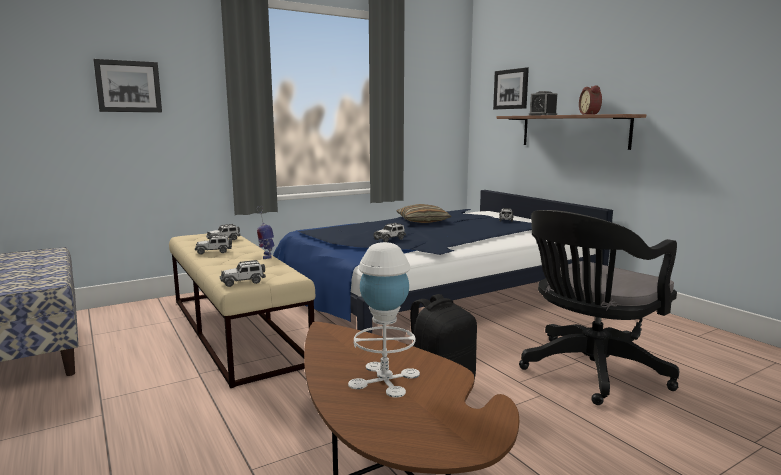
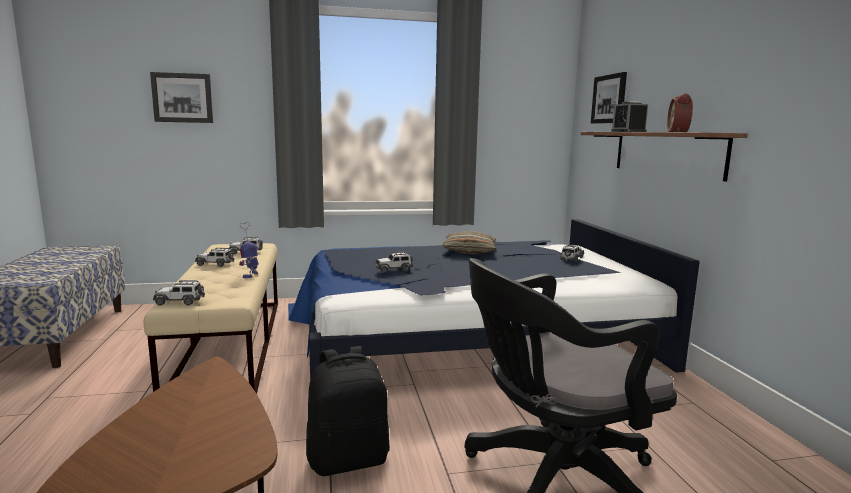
camera: 20 degrees right, 0 degrees up
white table lamp [348,242,420,397] -> none

